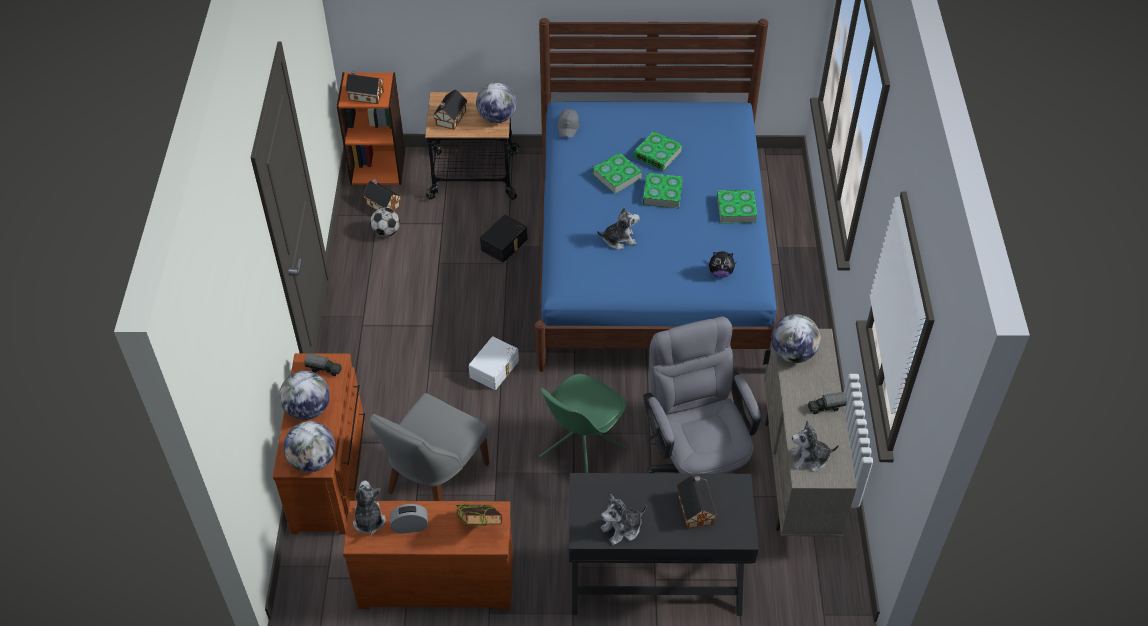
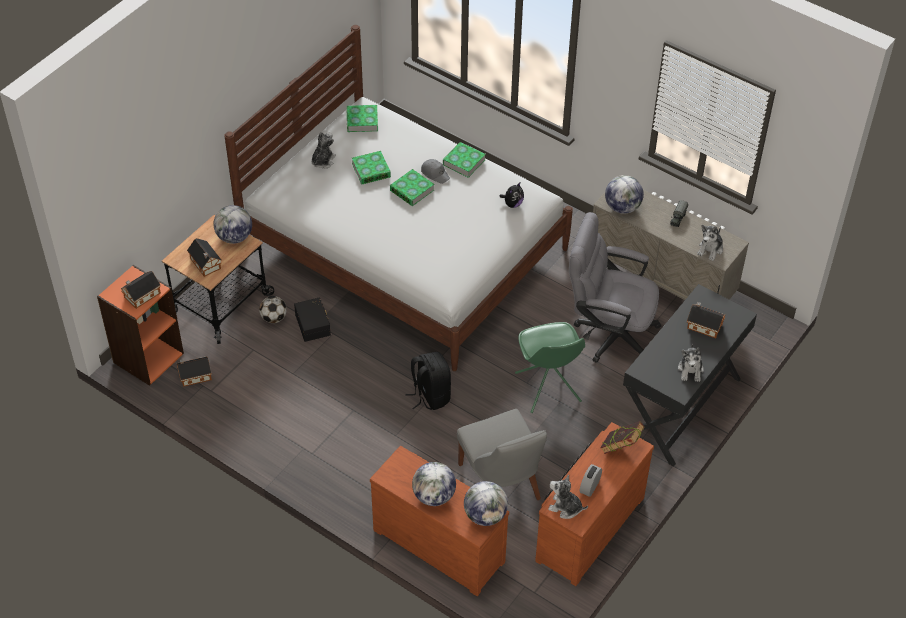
camera: 55 degrees left, 0 degrees up
toy truck [304,353,342,376] -> none
football [370,208,400,237] -> football moved to [259,296,287,323]
white storage box [469,336,519,390] -> black backpack [405,352,451,410]
blue bed [535,18,779,372] -> white bed [224,25,573,371]
grey cap [557,109,579,137] -> grey cap moved to [421,159,450,184]
book [592,153,642,194] -> book moved to [347,105,378,132]
plush toy [597,207,640,250] -> plush toy moved to [311,132,336,169]

